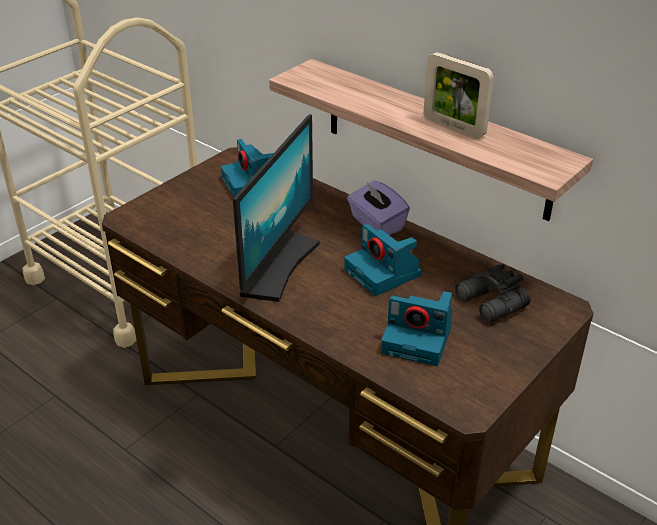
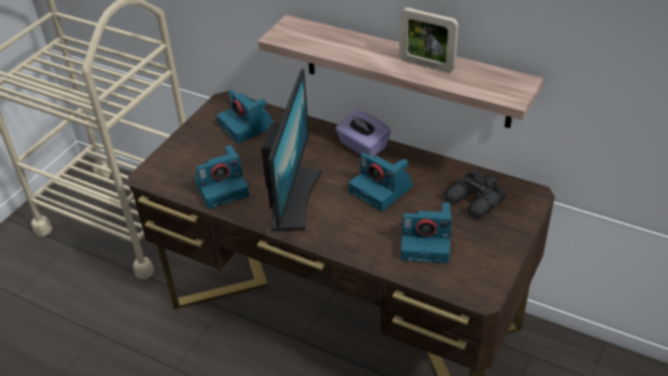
camera: 10 degrees left, 5 degrees up
none -> camera [194,145,249,209]

